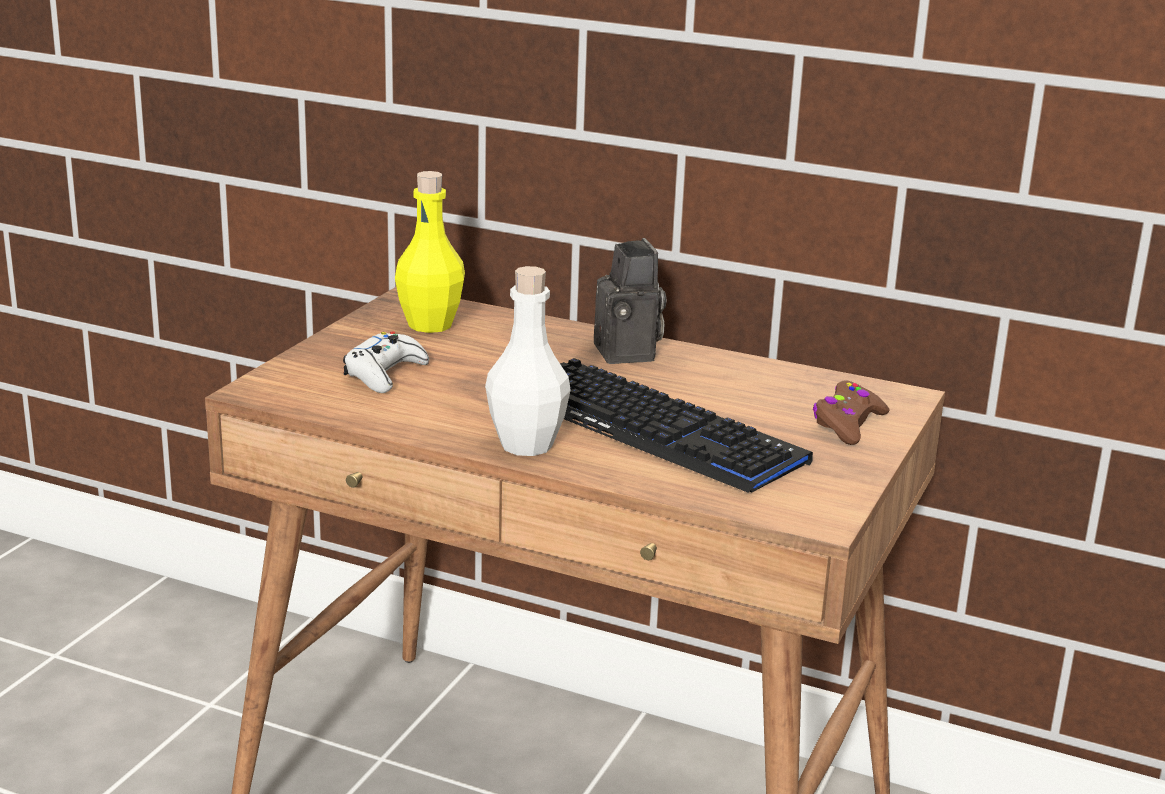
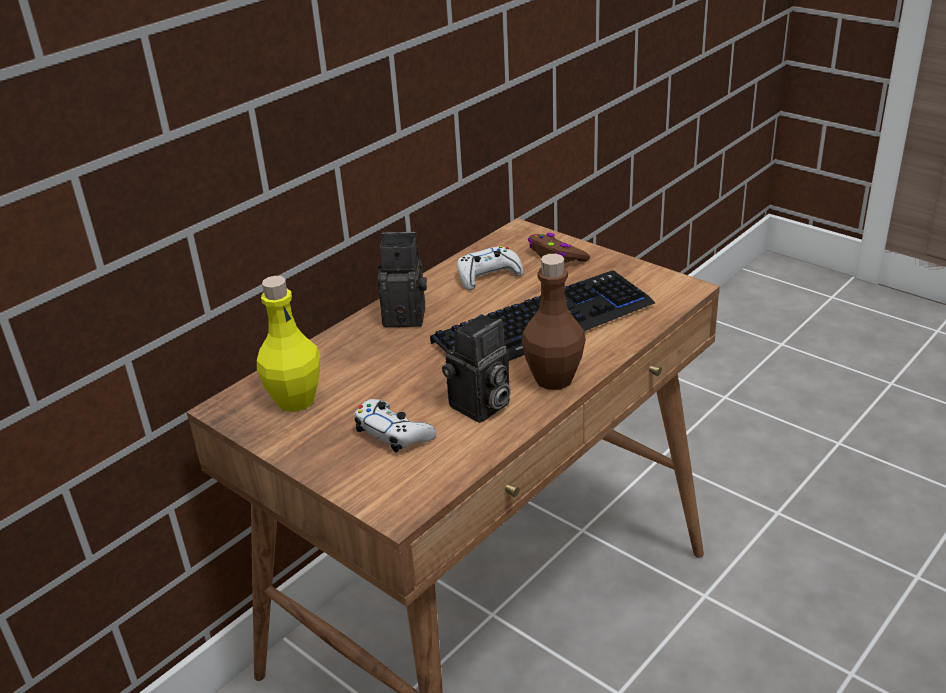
camera: 70 degrees left, 10 degrees up
white bottle [485,266,571,456] -> brown bottle [521,254,586,390]
none -> camera [442,314,511,423]
none -> white game controller [457,246,524,290]

